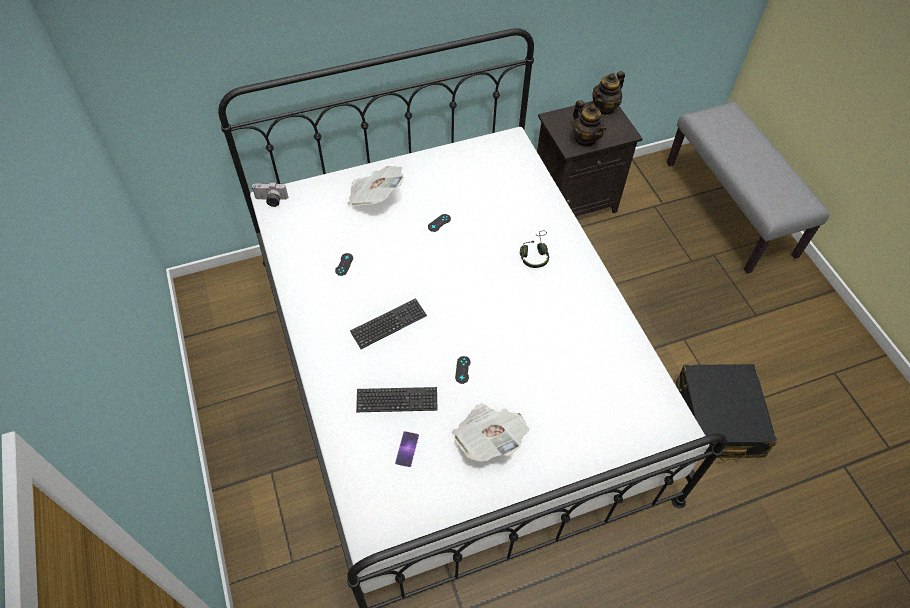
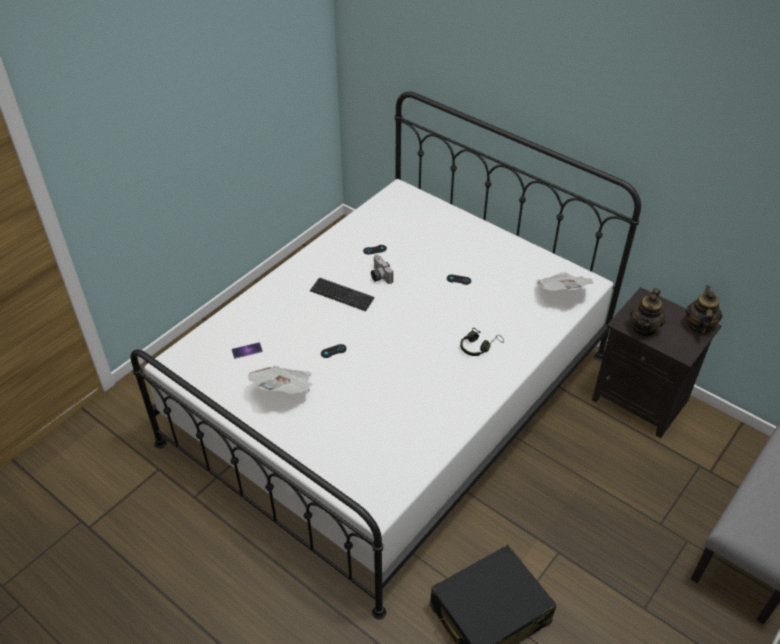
camera: 60 degrees right, 10 degrees down
camera [252,182,288,207] -> camera moved to [371,255,393,284]
newspaper [347,166,404,206] -> newspaper moved to [537,272,593,291]
keyboard [356,387,438,412] -> none
teapot [592,71,625,116] -> teapot turned 90 degrees clockwise [685,286,723,334]

